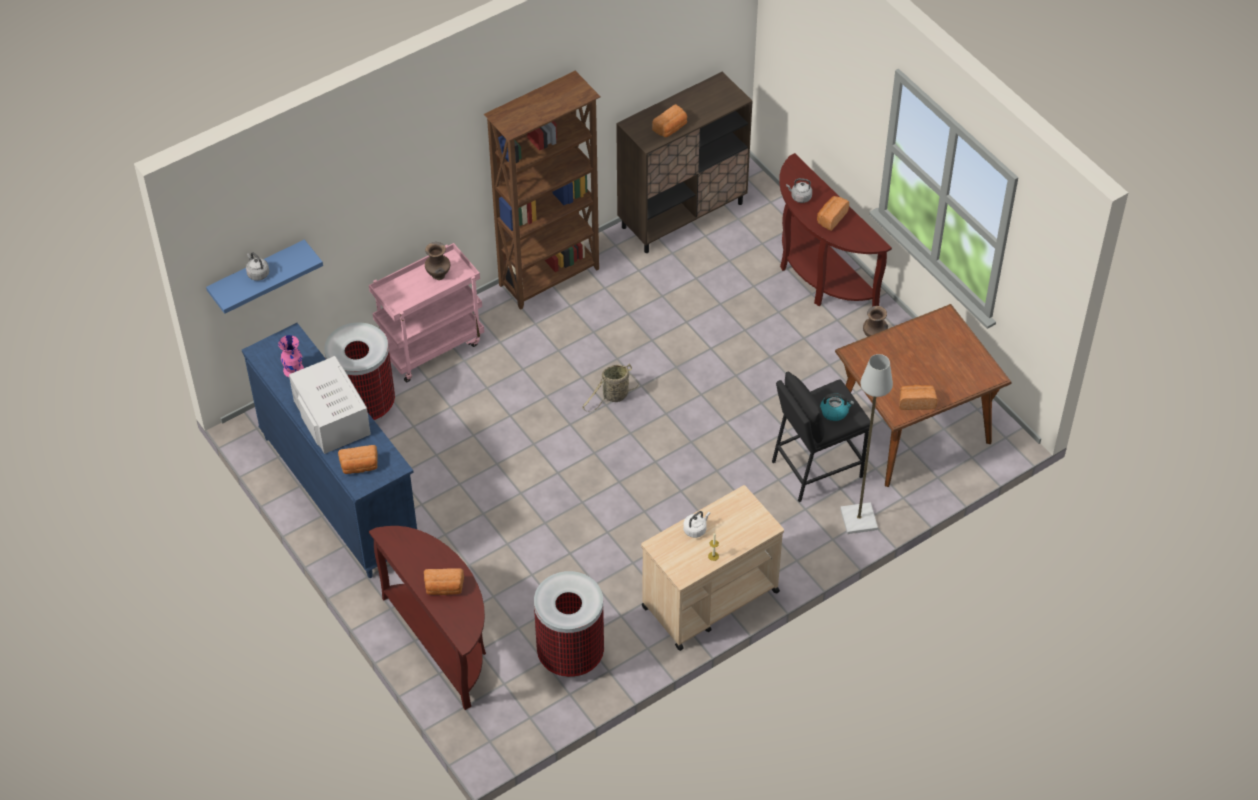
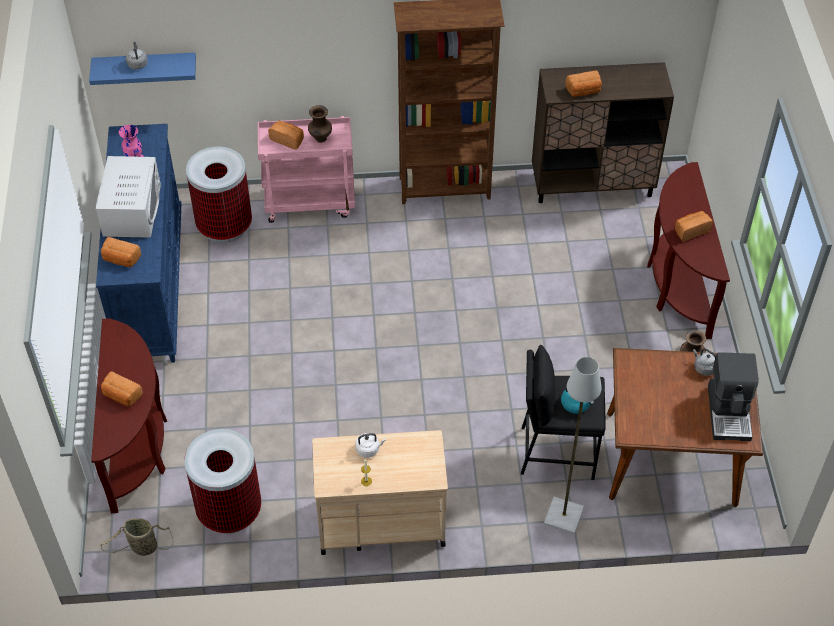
camera: 30 degrees right, 0 degrees up
basket [582,364,639,412] -> basket moved to [100,518,173,556]
grey kettle [786,178,812,203] -> grey kettle moved to [693,348,716,376]
bread [899,385,938,410] -> bread moved to [268,120,304,150]
none -> coffee machine [708,352,759,441]

